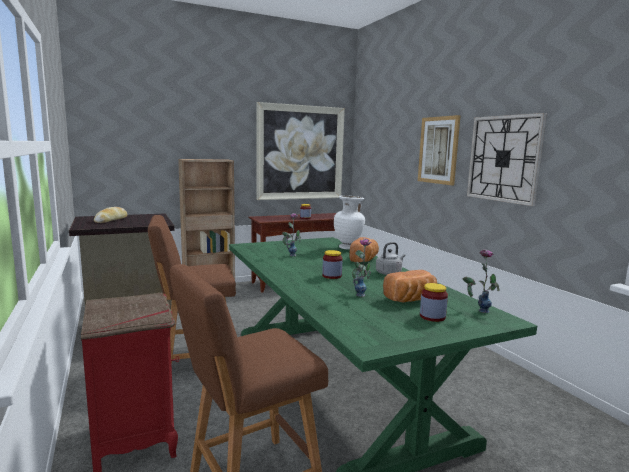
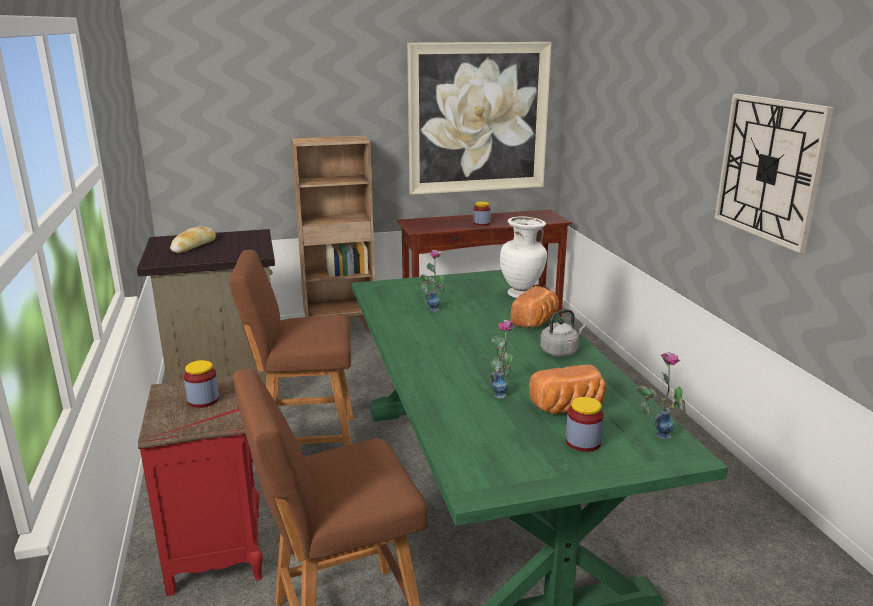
camera: 10 degrees right, 10 degrees up
jar [322,250,342,279] -> jar moved to [184,360,219,408]
picture [418,115,461,186] -> none

